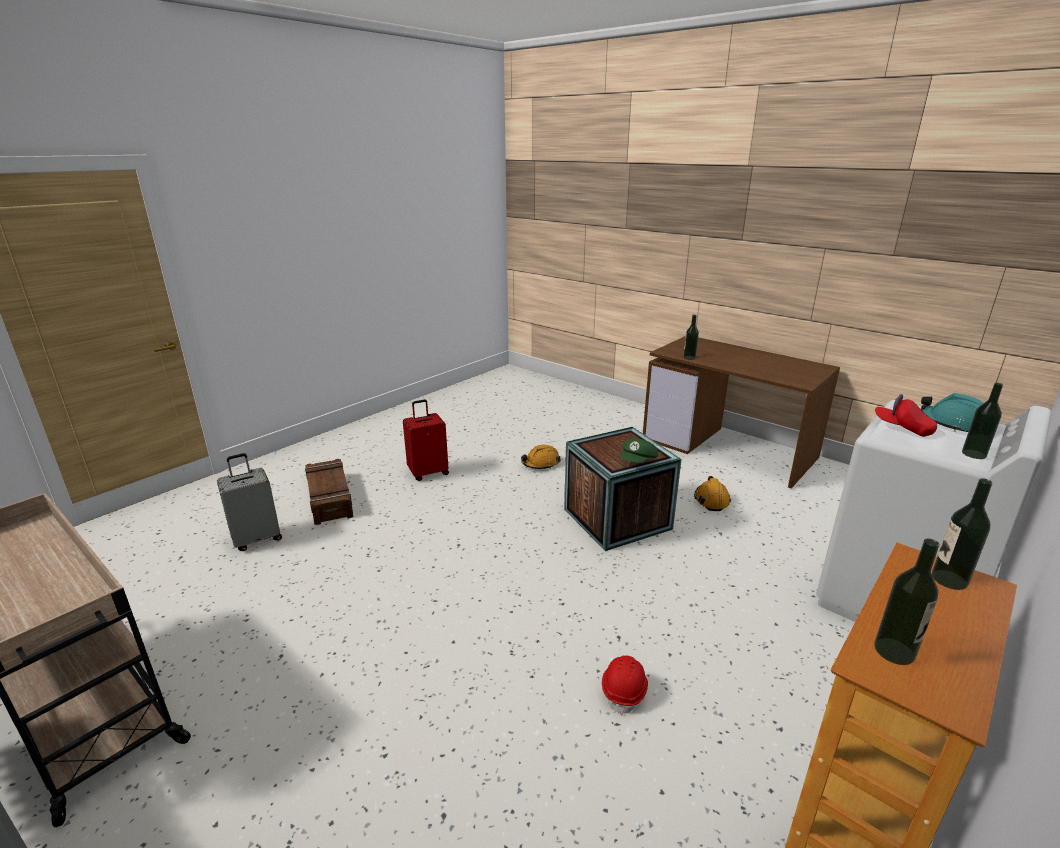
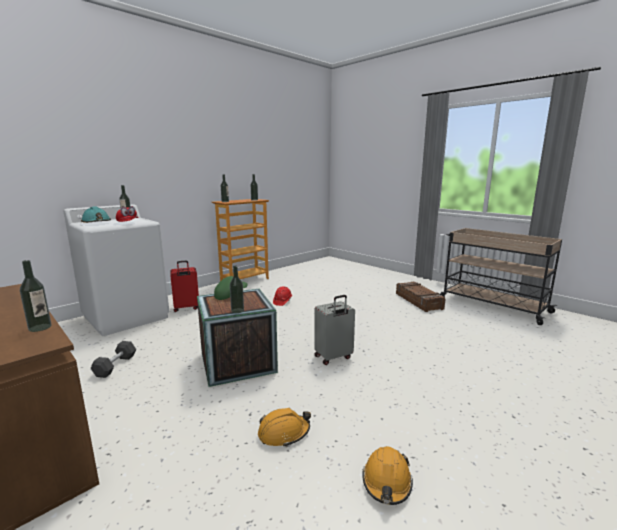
camera: 175 degrees left, 10 degrees down
grey suitcase [217,453,282,551] -> grey suitcase moved to [314,295,355,365]
crate [305,459,354,525] -> crate moved to [396,282,445,312]
red suitcase [403,399,449,481] -> red suitcase moved to [170,261,199,312]
orange hard hat [694,476,731,511] -> orange hard hat moved to [362,446,413,505]
none -> black dumbbell [90,341,136,378]
none -> bottle [230,266,244,313]

